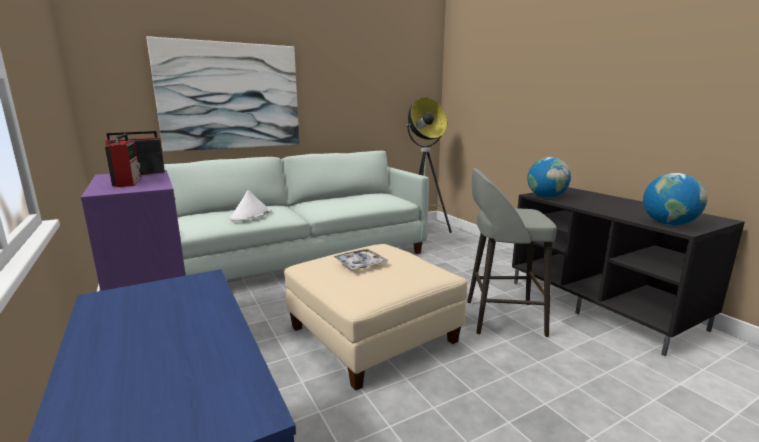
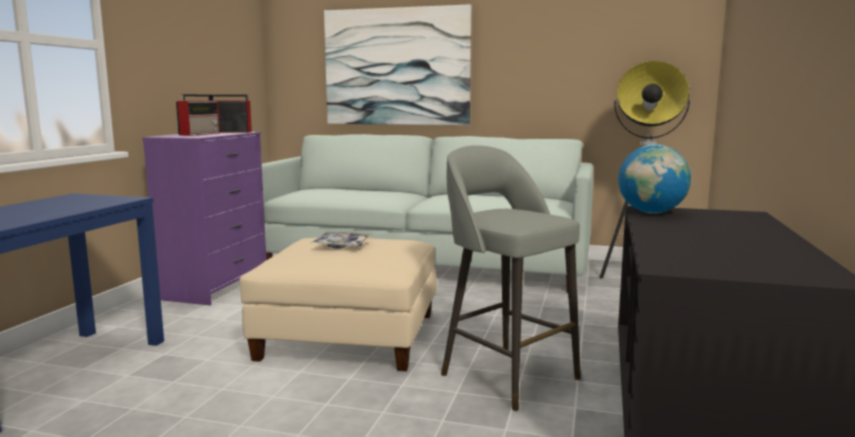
camera: 45 degrees right, 5 degrees down
white hat [229,190,271,221] -> none
globe [643,173,707,225] -> none

